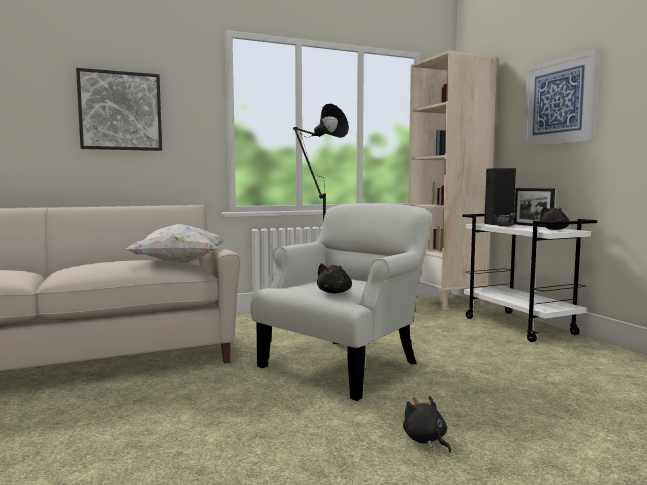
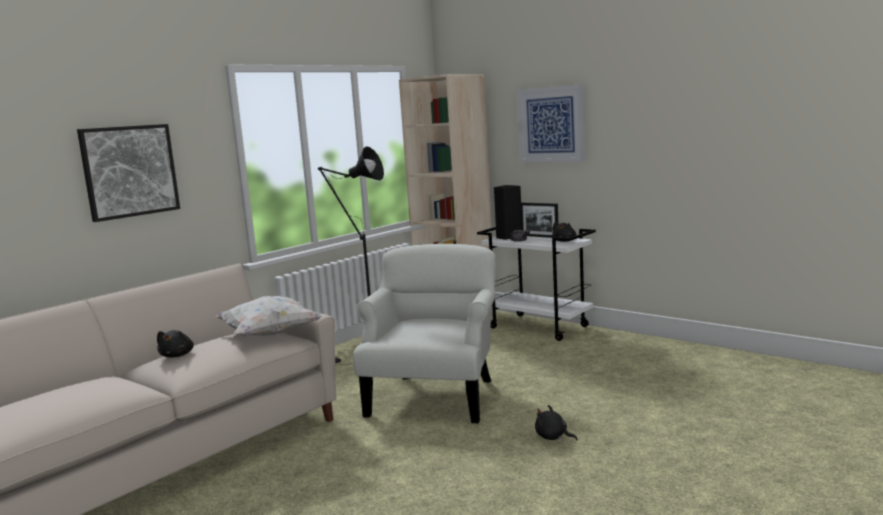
camera: 25 degrees left, 5 degrees up
black plush toy [317,263,352,293] -> black plush toy moved to [157,330,194,358]

